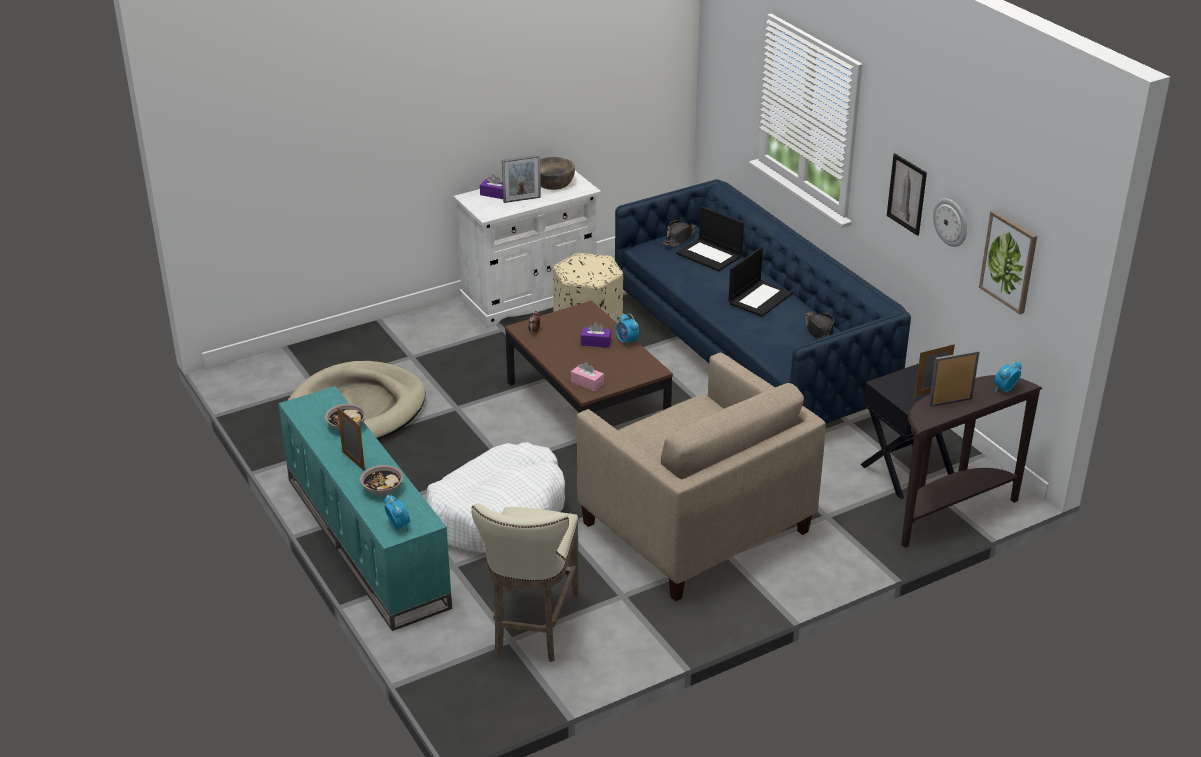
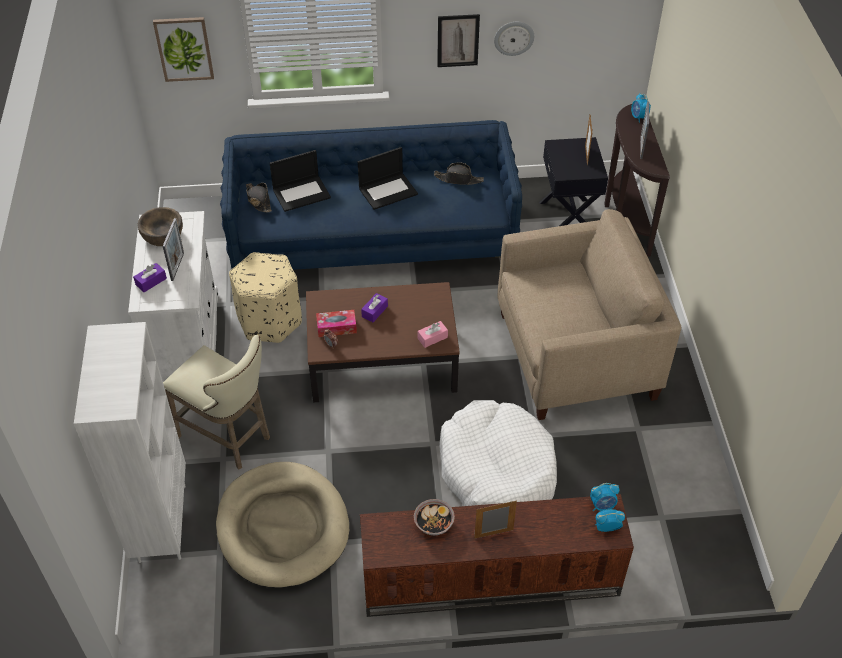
camera: 65 degrees left, 15 degrees up
turquoise tv stand [279,386,452,631] -> brown tv stand [360,494,634,617]
bowl [360,465,403,496] -> none
beige stool [471,504,579,662] -> beige stool moved to [163,335,270,470]
alarm clock [616,314,639,347] -> alarm clock moved to [590,483,620,511]
laptop [728,247,793,317] -> laptop turned 90 degrees clockwise [358,147,418,210]
picture [979,210,1037,314] -> picture moved to [153,17,214,82]
none -> white bookcase [74,322,186,563]
none -> tissue box [316,310,357,337]

